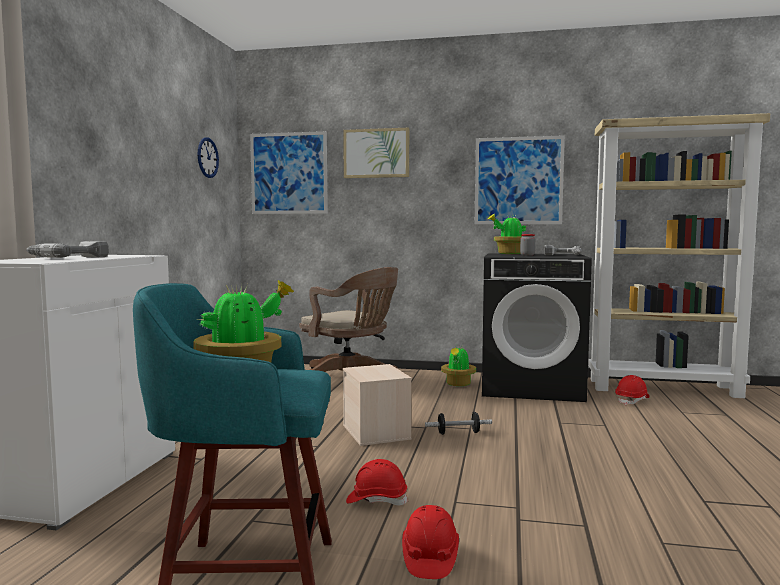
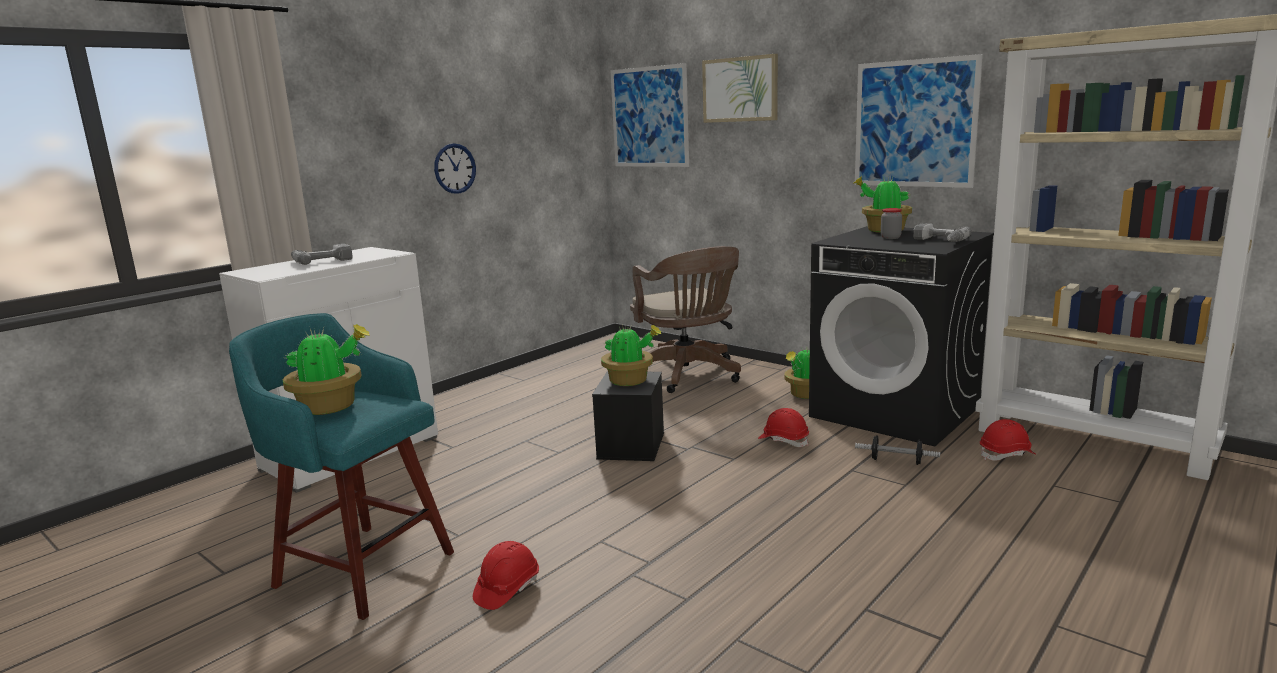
camera: 30 degrees right, 10 degrees up
wall clock [198,138,219,178] -> wall clock moved to [434,143,476,194]
beige storage box [343,364,412,446] -> black storage box [592,371,664,461]
red hard hat [346,459,408,506] -> red hard hat moved to [758,408,809,447]
dumbbell [425,412,492,435] -> dumbbell moved to [855,435,940,465]
none -> potted plant [601,324,661,386]

